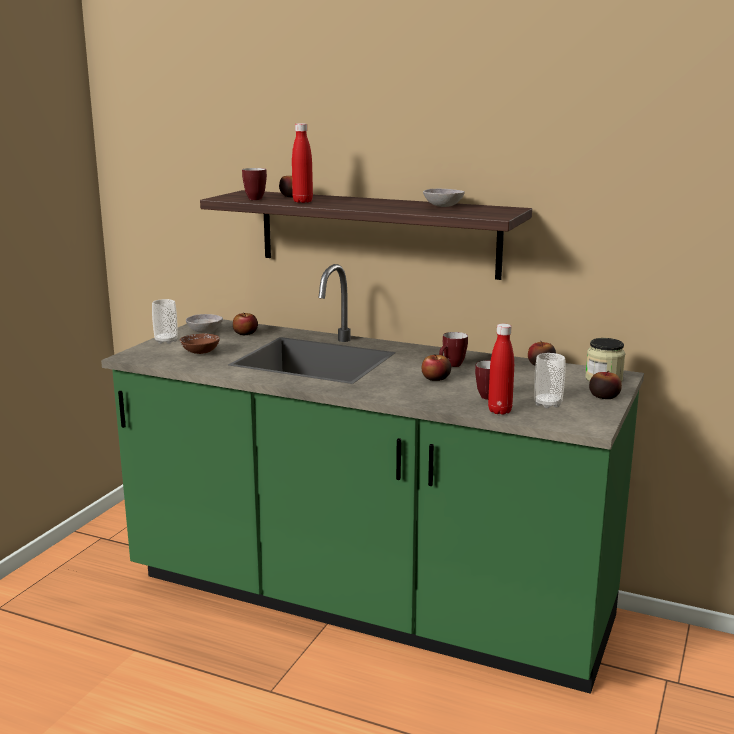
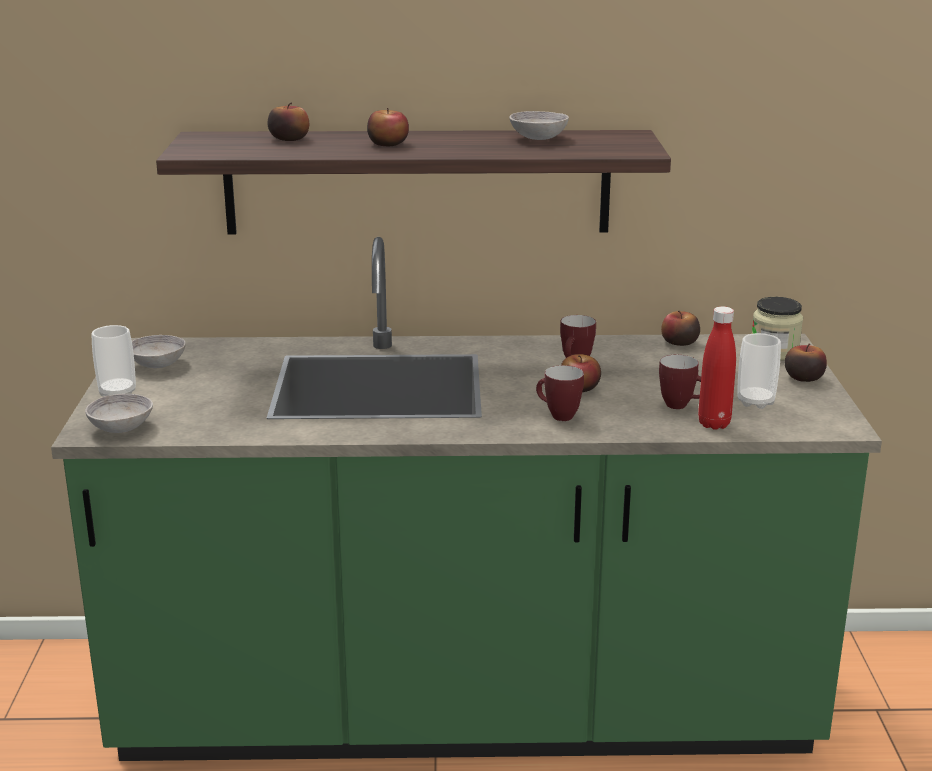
camera: 25 degrees left, 5 degrees up
brown bowl [180,334,220,354] -> none
apple [233,313,258,335] -> apple moved to [367,108,409,146]
mug [242,168,267,200] -> mug moved to [536,365,584,421]
red bottle [292,123,313,203] -> none
none -> grey bowl [85,394,153,433]

